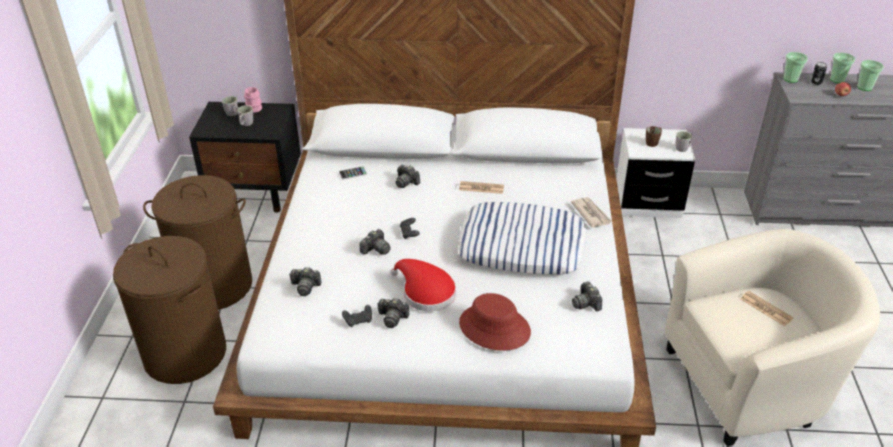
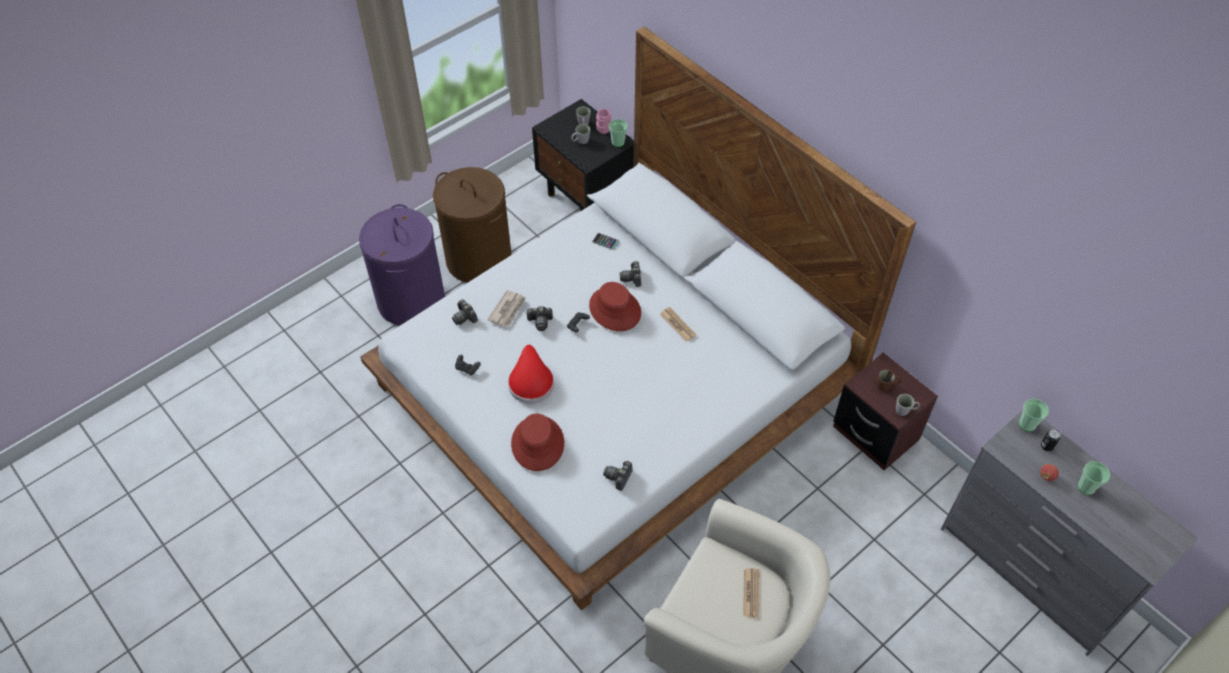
camera: 45 degrees right, 15 degrees up
brown laundry basket [113,236,226,384] -> purple laundry basket [359,204,445,326]
camera [377,298,409,328] -> none
pillow [458,202,587,274] -> none
newspaper [571,197,612,228] -> newspaper moved to [487,290,526,327]
white nightstand [616,128,695,218] -> brown nightstand [833,353,938,470]
cup [830,53,855,83] -> cup moved to [609,119,628,147]
none -> red hat [589,282,641,331]

